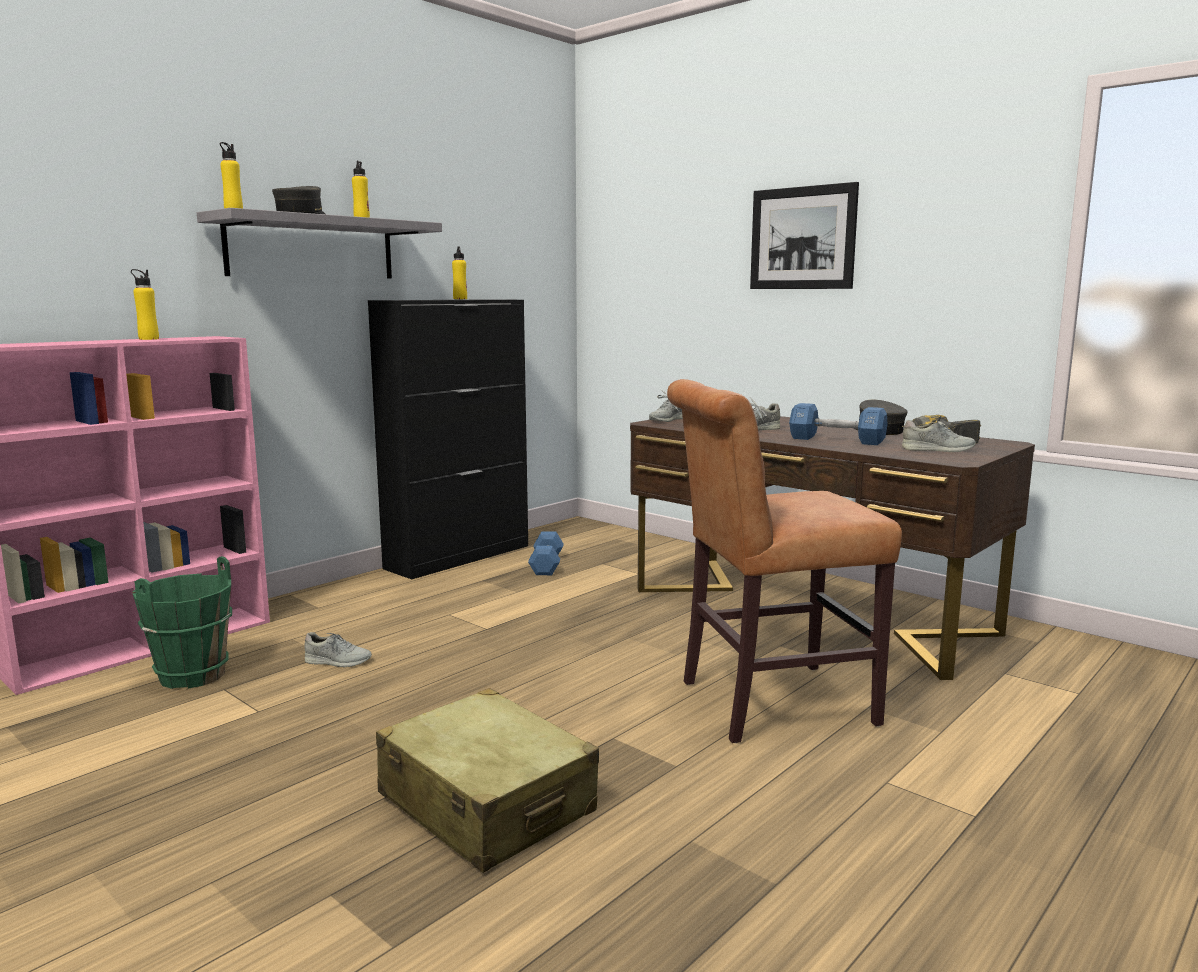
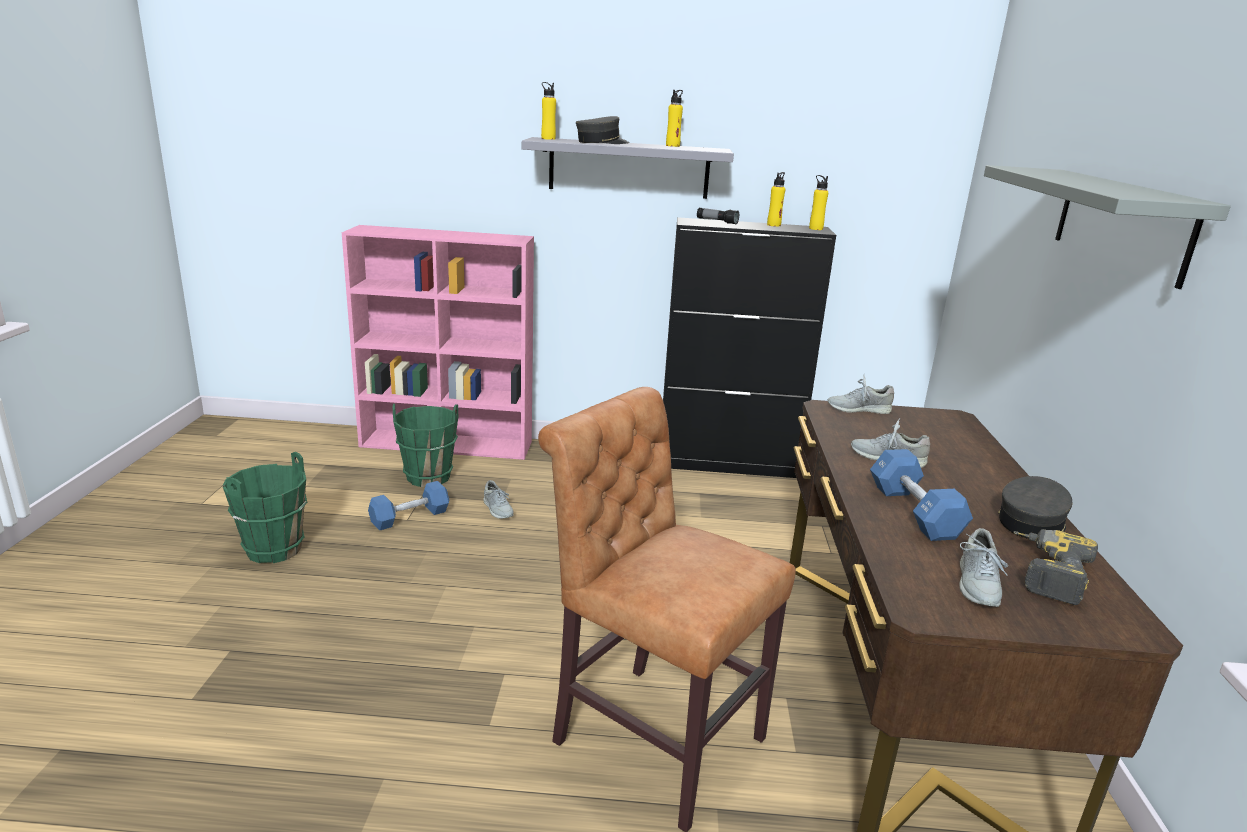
camera: 50 degrees right, 10 degrees up
yellow bottle [131,269,159,340] -> yellow bottle moved to [809,175,828,230]
beige suitcase [376,688,599,873] -> none
blue dumbbell [528,531,564,575] -> blue dumbbell moved to [368,481,449,530]
picture [750,182,859,289] -> grey shelf [984,165,1231,289]
grey shoe [902,416,976,452] -> grey shoe turned 45 degrees clockwise [959,528,1009,607]
none -> green bucket [222,452,307,563]
none -> flashlight [697,208,739,225]

